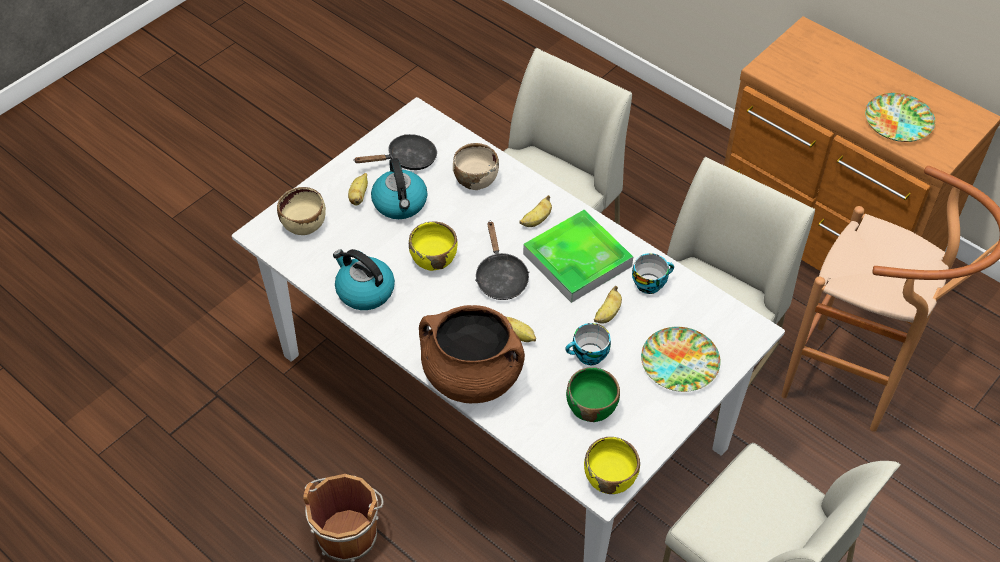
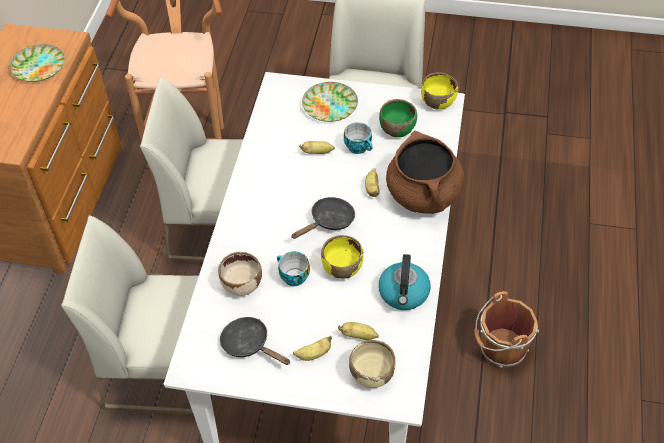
camera: 120 degrees left, 0 degrees up
kettle [371,158,427,219] -> none
banana [519,195,552,227] -> banana moved to [338,322,379,340]
tray [523,210,633,303] -> none
cup [632,253,674,294] -> cup moved to [277,251,310,286]

